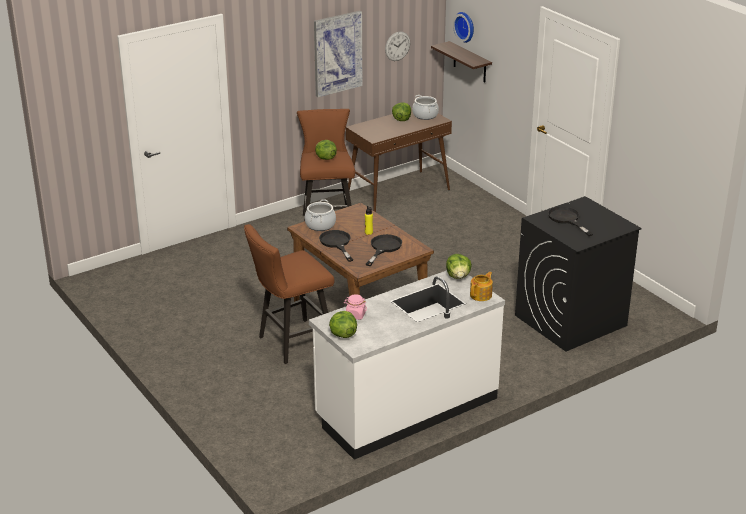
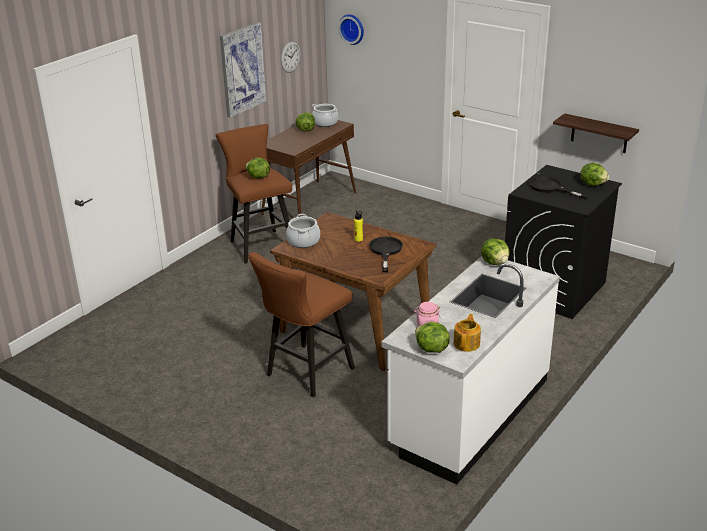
camera: 20 degrees left, 0 degrees up
black frying pan [319,230,353,262] -> none
shelf [431,41,492,82] -> shelf moved to [553,113,639,153]
teapot [470,272,493,301] -> teapot moved to [453,314,481,352]
none -> lettuce [580,163,609,186]

